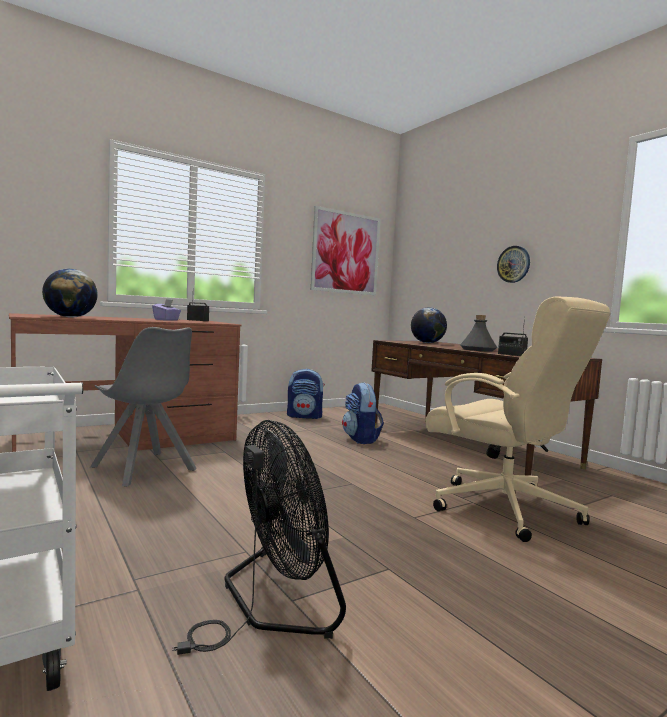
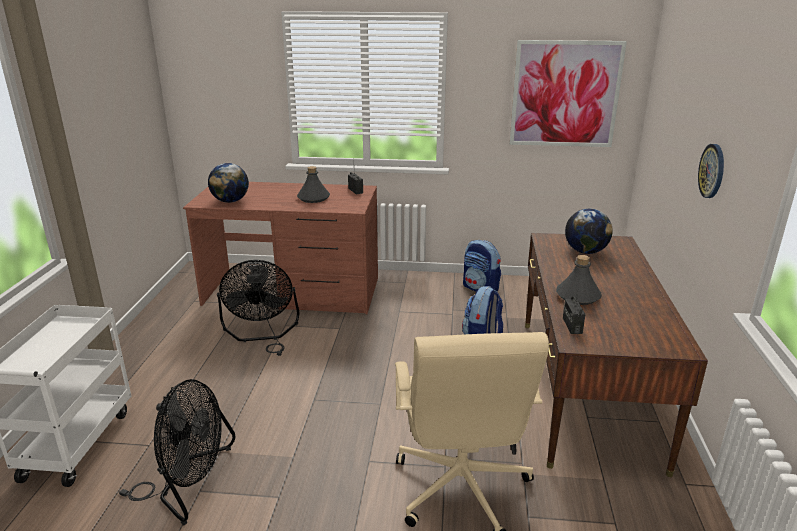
camera: 40 degrees right, 20 degrees up
grey chair [90,327,197,487] -> black fan [217,260,299,356]
purple tissue box [152,299,181,321] -> grey bottle [297,166,330,203]

